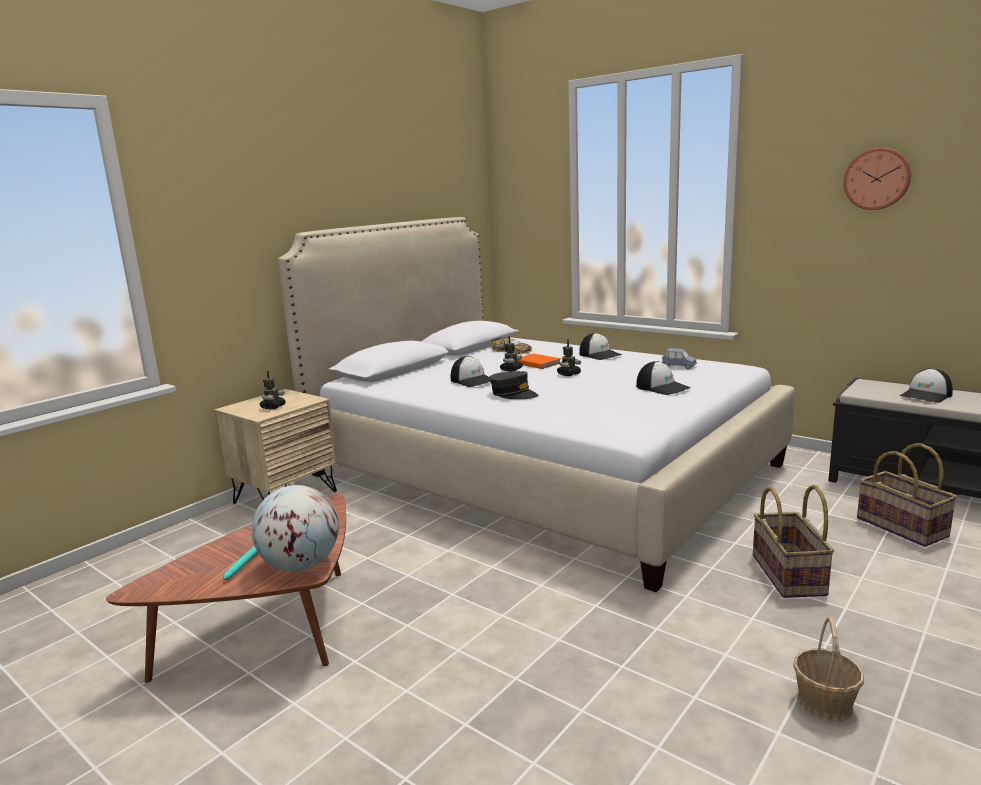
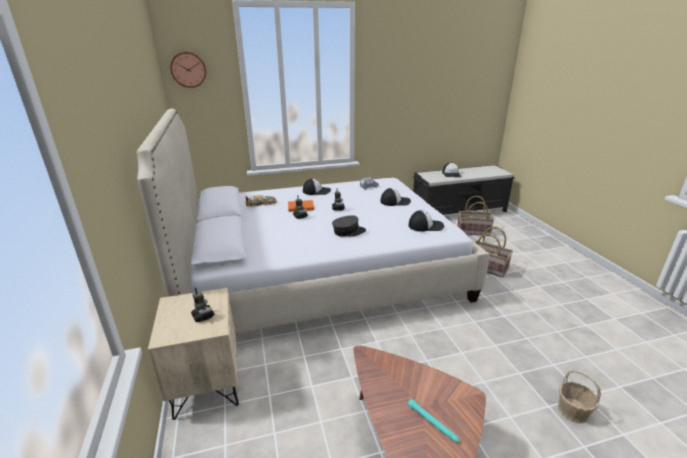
camera: 55 degrees left, 10 degrees up
globe [251,485,339,571] -> none
cap [451,356,491,387] -> cap moved to [408,210,444,232]
basket [793,617,864,722] -> basket moved to [558,370,601,423]
wall clock [844,148,912,210] -> wall clock moved to [170,52,206,88]

